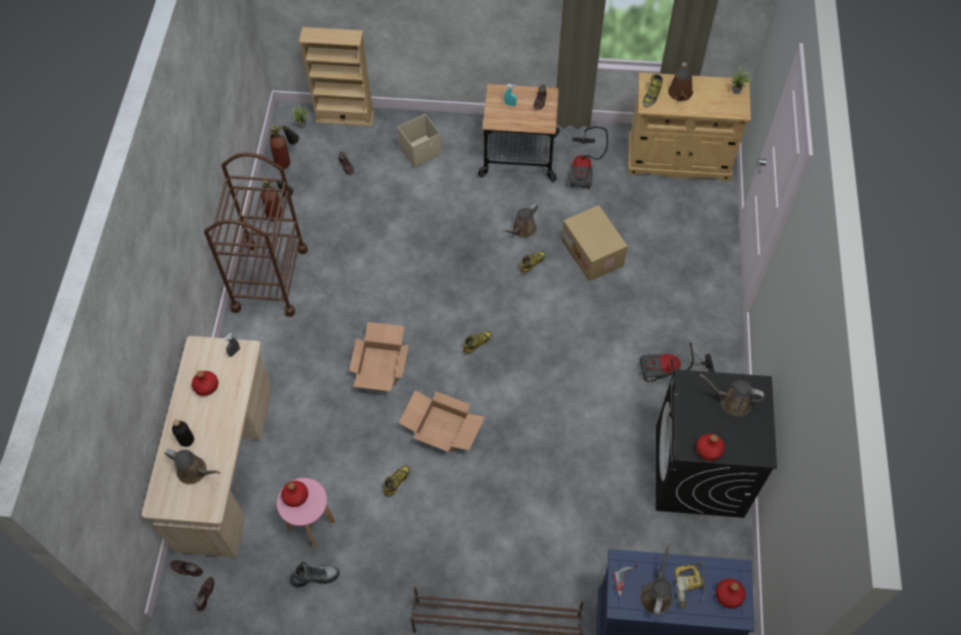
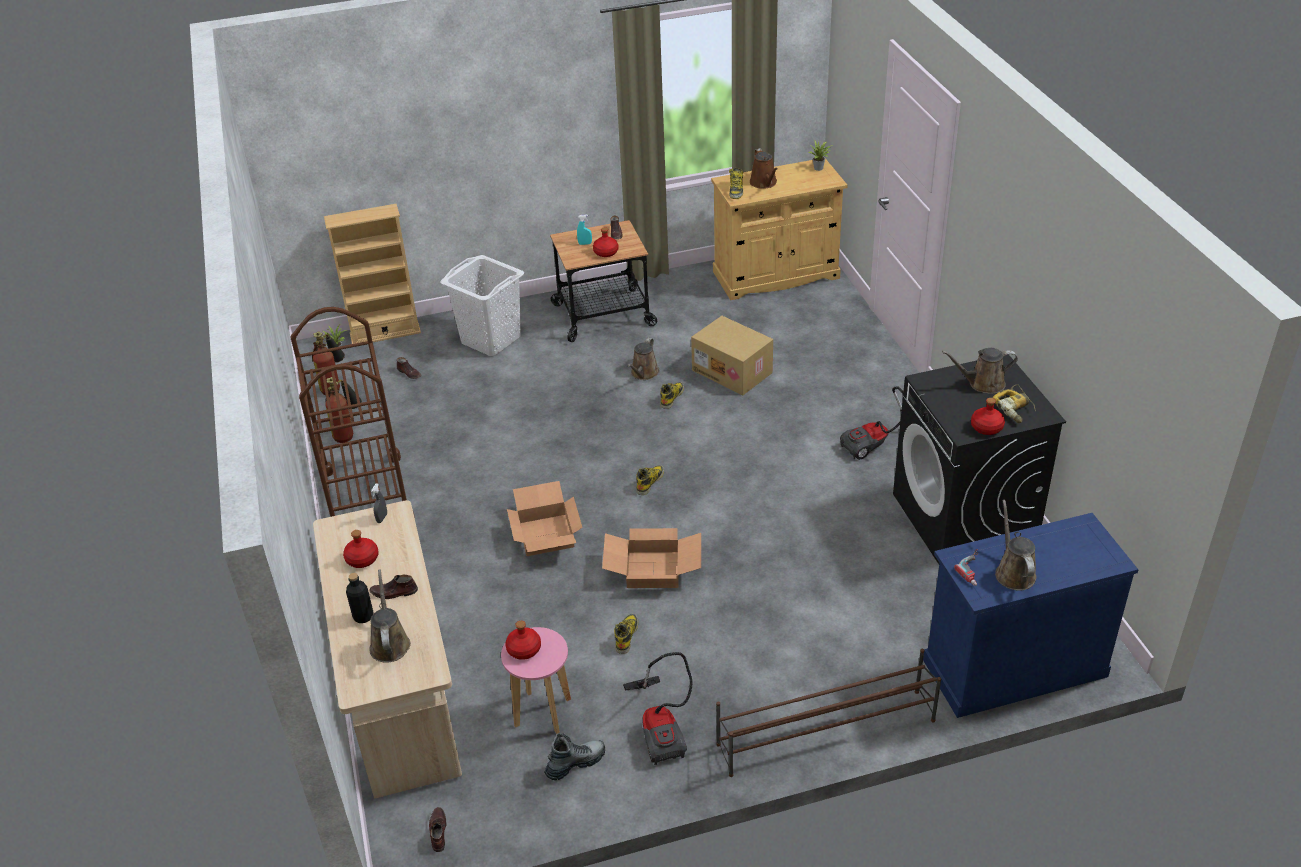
camera: 20 degrees left, 20 degrees down
brown watering can [165,449,220,484] -> brown watering can turned 105 degrees counterclockwise [369,569,411,663]
brown shoe [170,560,203,576] -> brown shoe moved to [369,575,418,599]
beige storage box [398,114,442,168] -> white laundry basket [441,255,524,356]
vacuum cleaner [569,126,608,189] -> vacuum cleaner moved to [623,652,692,765]
power drill [675,562,706,609] -> power drill moved to [993,384,1036,423]
red bottle [715,579,746,609] -> red bottle moved to [593,227,618,257]

